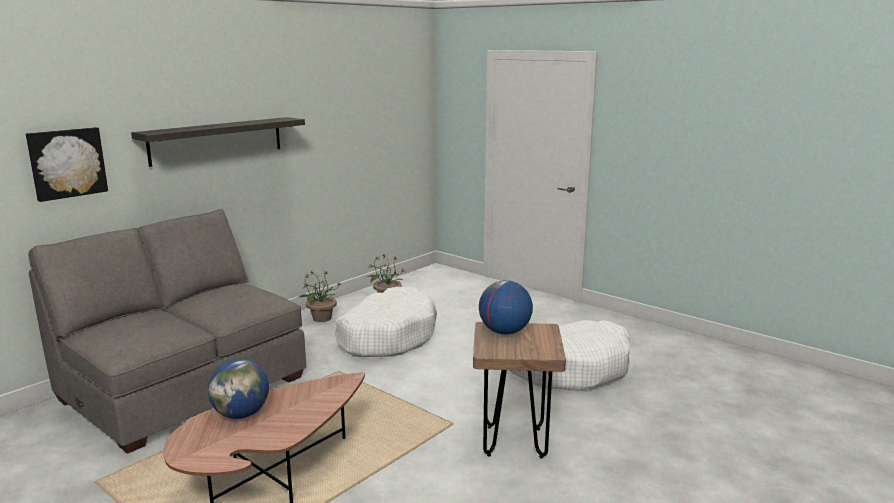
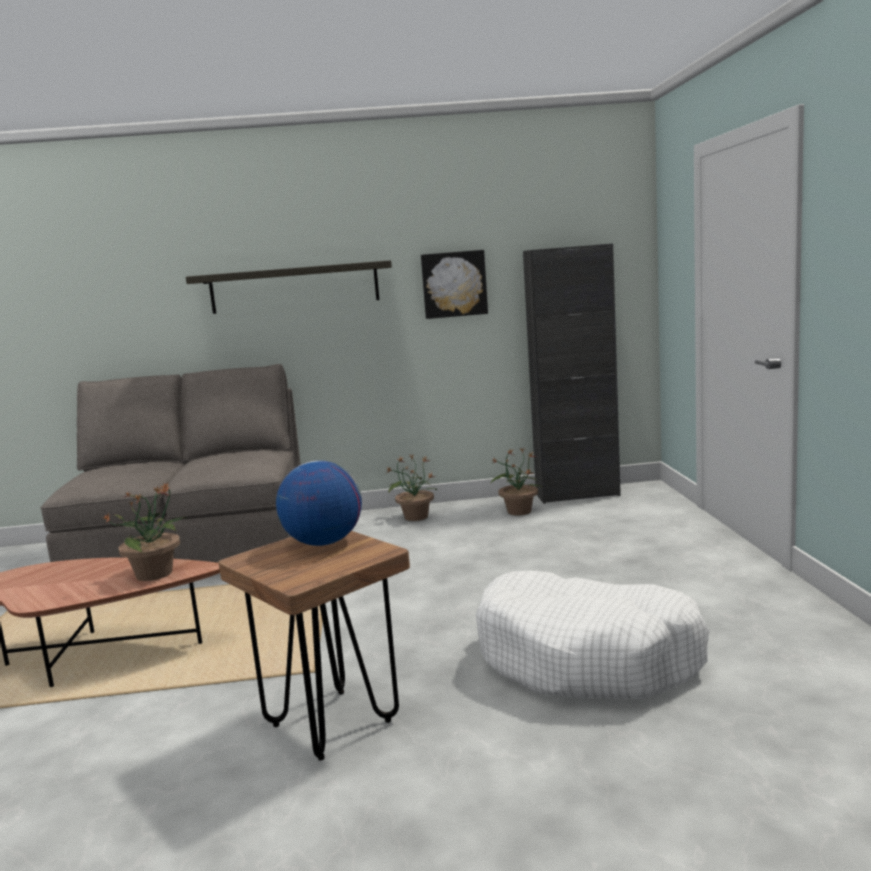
camera: 45 degrees right, 5 degrees down
picture [26,127,108,202] -> picture moved to [421,250,488,319]
globe [208,359,269,419] -> none
white dog bed [335,287,437,357] -> none
none -> potted plant [102,481,186,581]
none -> black cabinet [523,243,621,504]

